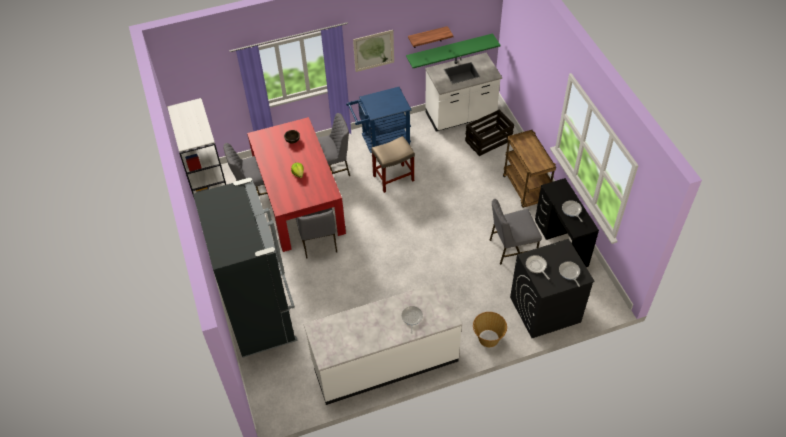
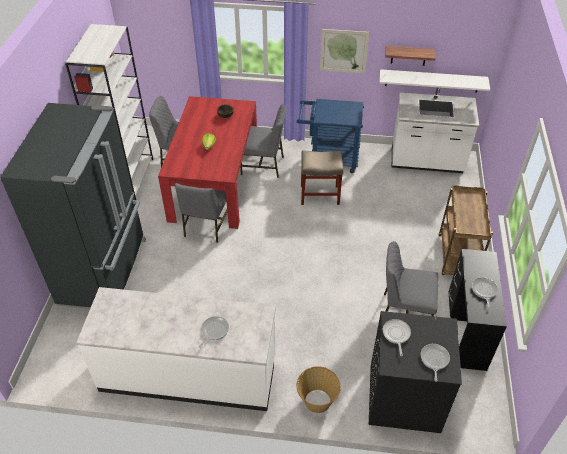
camera: 25 degrees right, 5 degrees down
green shelf [406,34,501,68] -> white shelf [379,69,490,93]
crate [465,110,514,156] -> none

